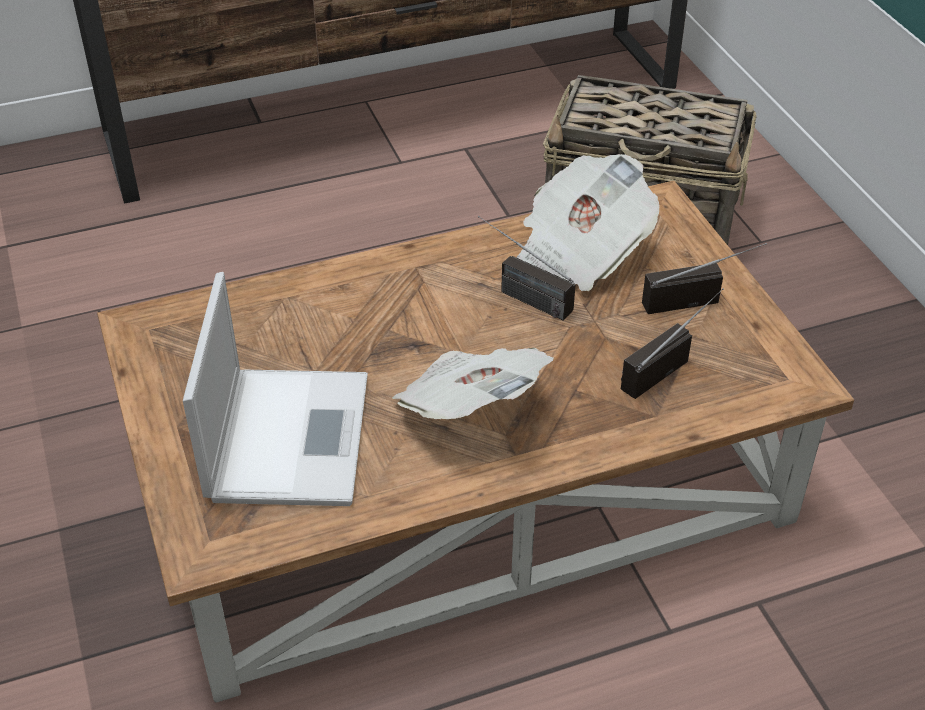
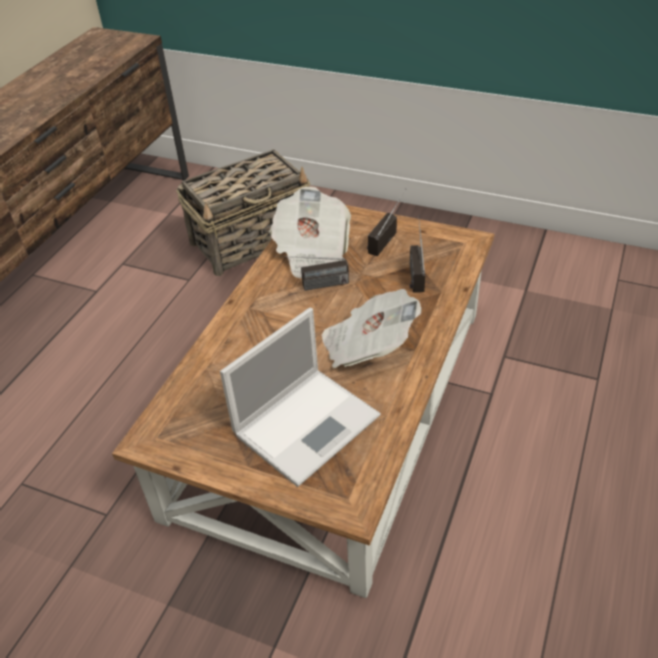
camera: 45 degrees left, 0 degrees up
laptop [183,272,368,506] -> laptop turned 90 degrees clockwise [220,308,381,487]

